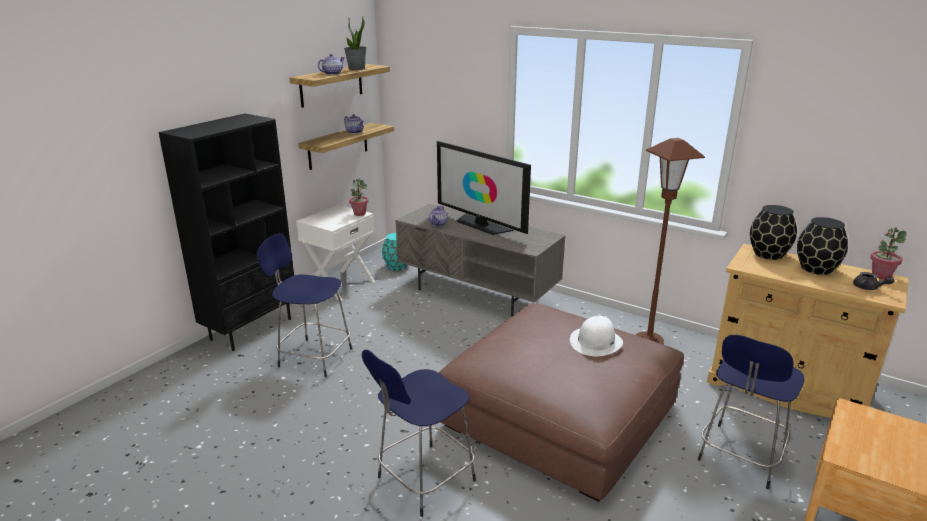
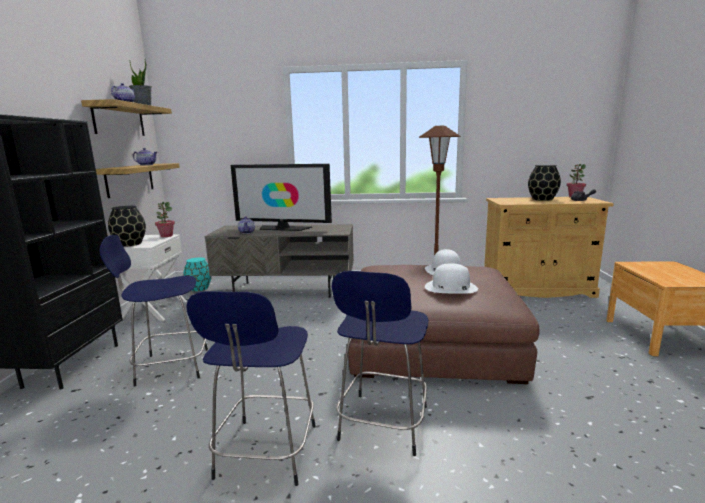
camera: 30 degrees left, 10 degrees down
blue stool [698,335,805,489] -> blue stool moved to [186,291,316,486]
black vase [750,205,797,260] -> black vase moved to [108,206,146,247]
none -> white hat [425,263,478,294]

